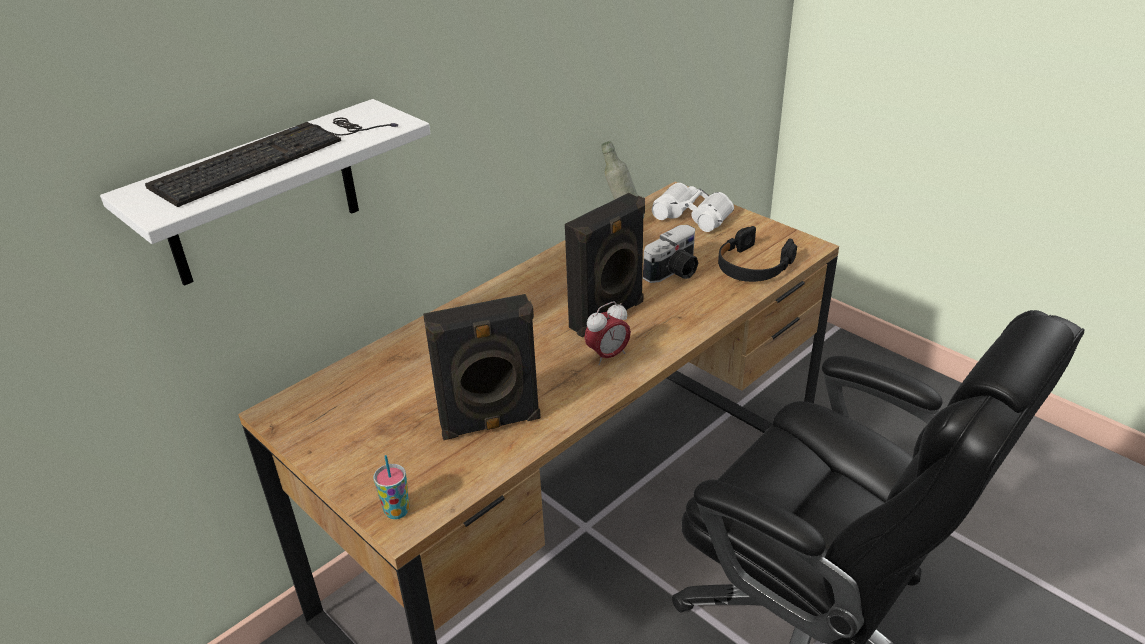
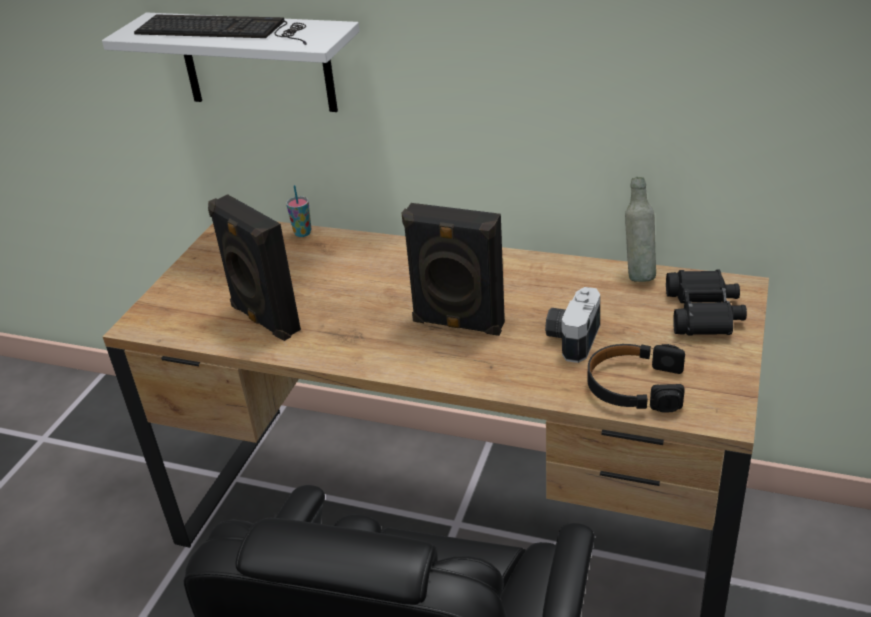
camera: 65 degrees right, 0 degrees up
cup [373,455,409,519] -> cup moved to [286,185,311,237]
alarm clock [584,301,631,365] -> none
camera [643,225,699,283] -> camera turned 90 degrees clockwise [545,287,600,363]
white binoculars [652,183,734,232] -> black binoculars [666,270,747,335]

